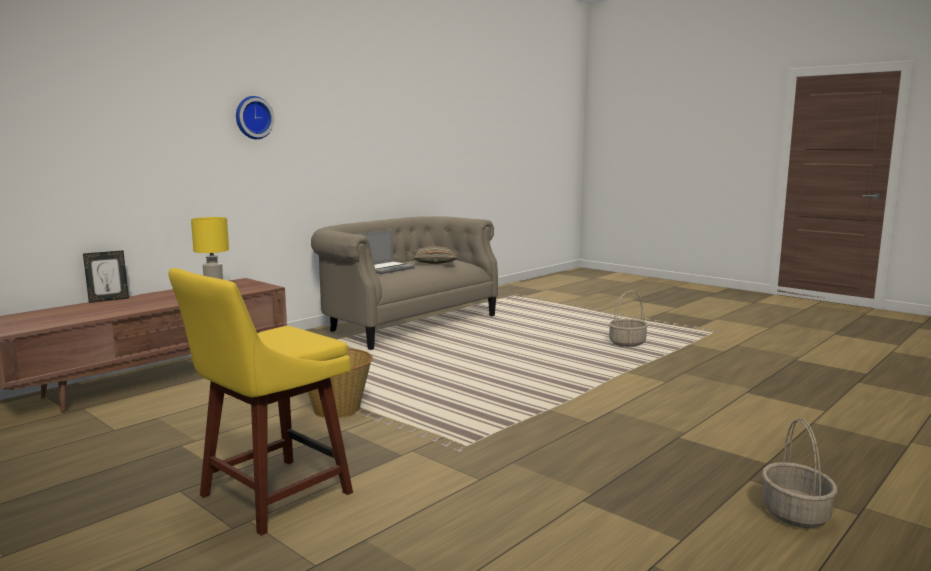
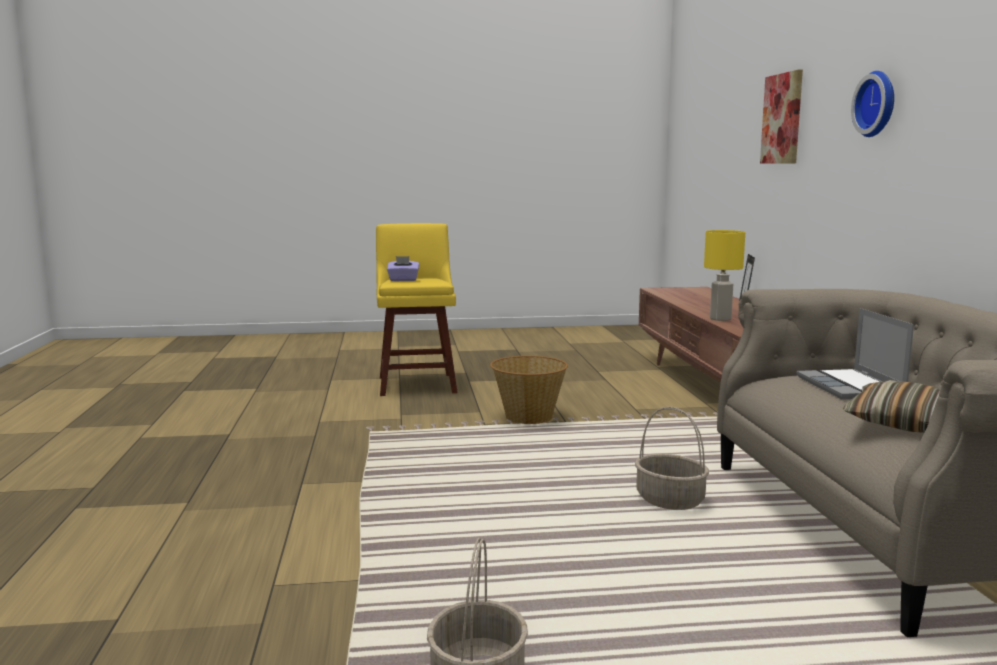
camera: 130 degrees right, 0 degrees up
basket [762,418,837,528] -> basket moved to [635,407,709,510]
none -> purple tissue box [387,256,419,281]
none -> picture [760,70,803,164]

